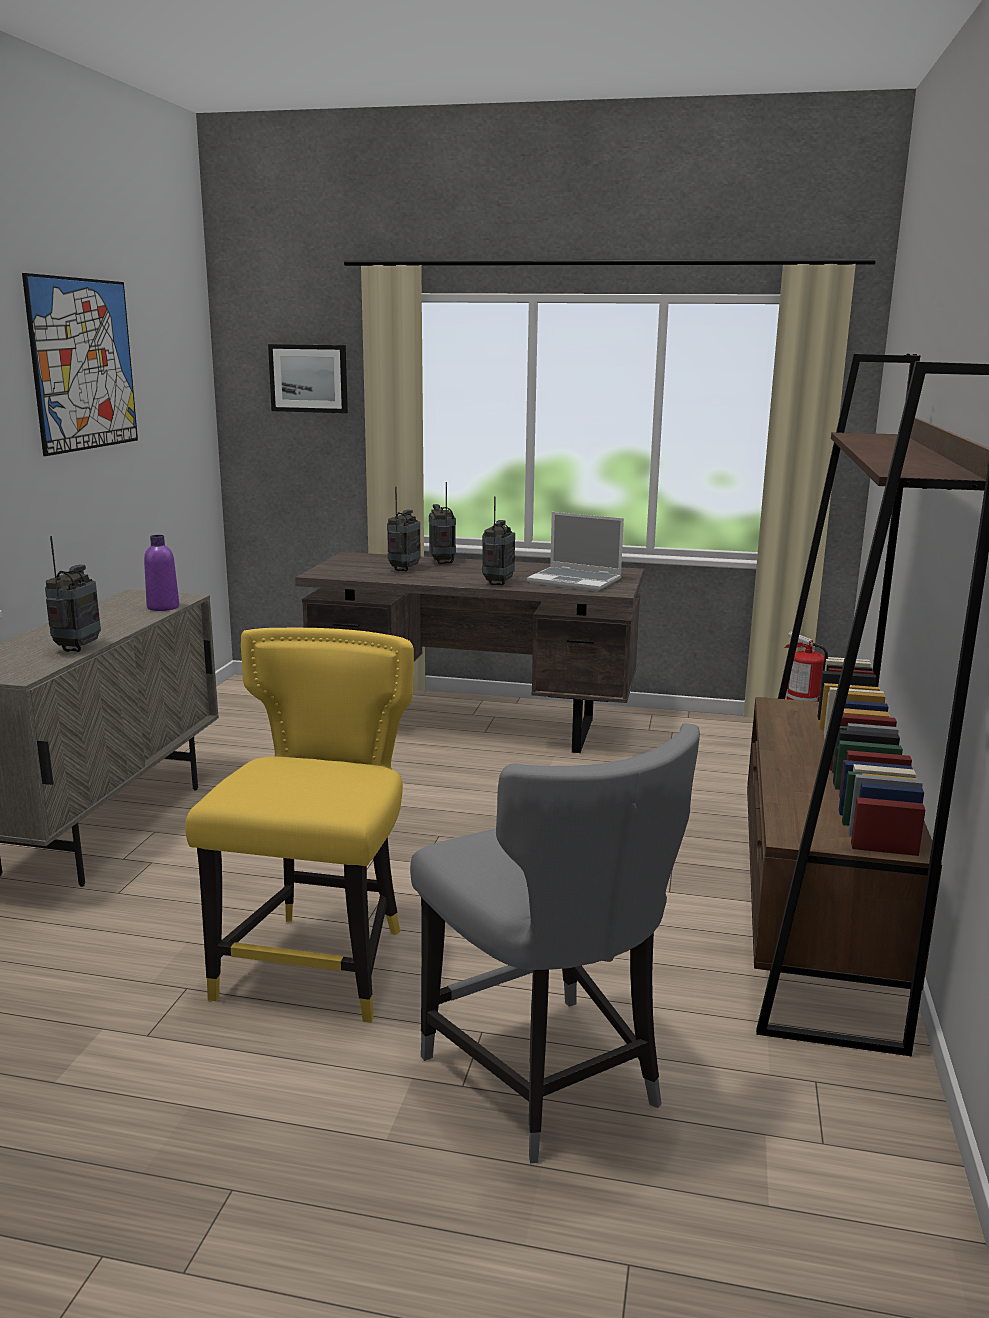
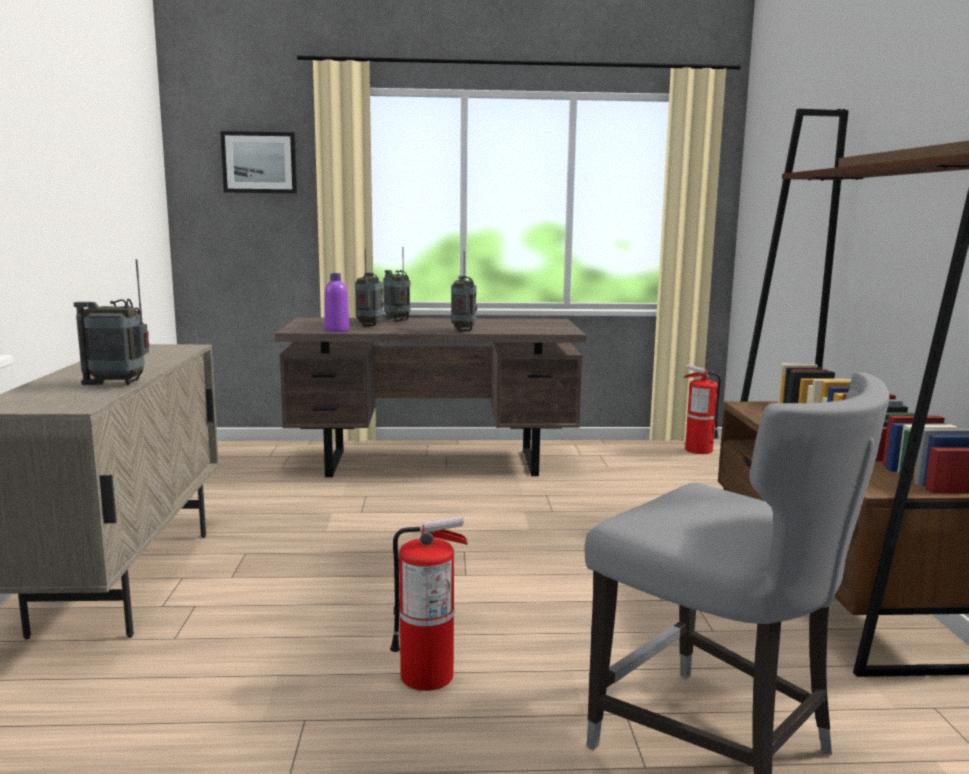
camera: 15 degrees left, 5 degrees down
picture [22,273,138,456] -> none
radio [45,536,101,652] -> radio turned 90 degrees counterclockwise [74,259,150,385]
purple bottle [144,535,179,611] -> purple bottle moved to [324,273,349,332]
yellow chair [185,628,414,1023] -> fire extinguisher [390,516,468,691]
laptop [527,512,624,592] -> none

